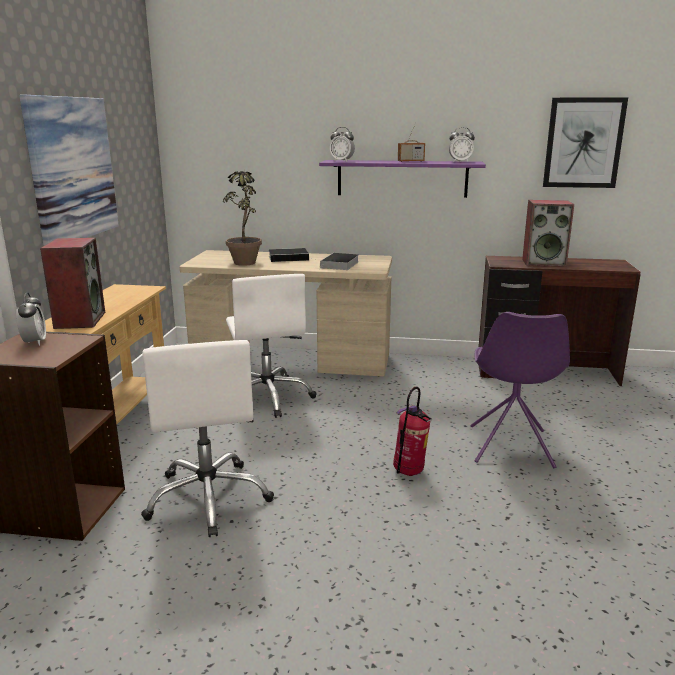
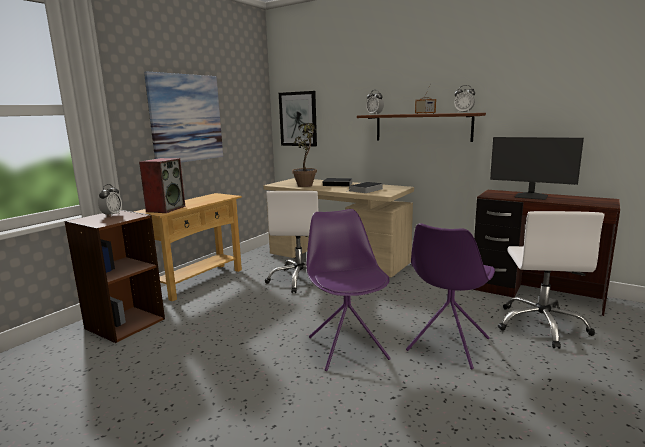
camera: 25 degrees right, 5 degrees down
white office chair [141,340,274,537] -> white office chair moved to [498,211,605,349]
purple shelf [319,160,486,198] -> brown shelf [357,113,486,142]
fire extinguisher [393,387,432,476] -> purple chair [307,209,391,371]
speaker [522,200,574,267] -> monitor [490,137,584,200]
picture [543,97,628,188] -> picture moved to [279,91,317,146]

